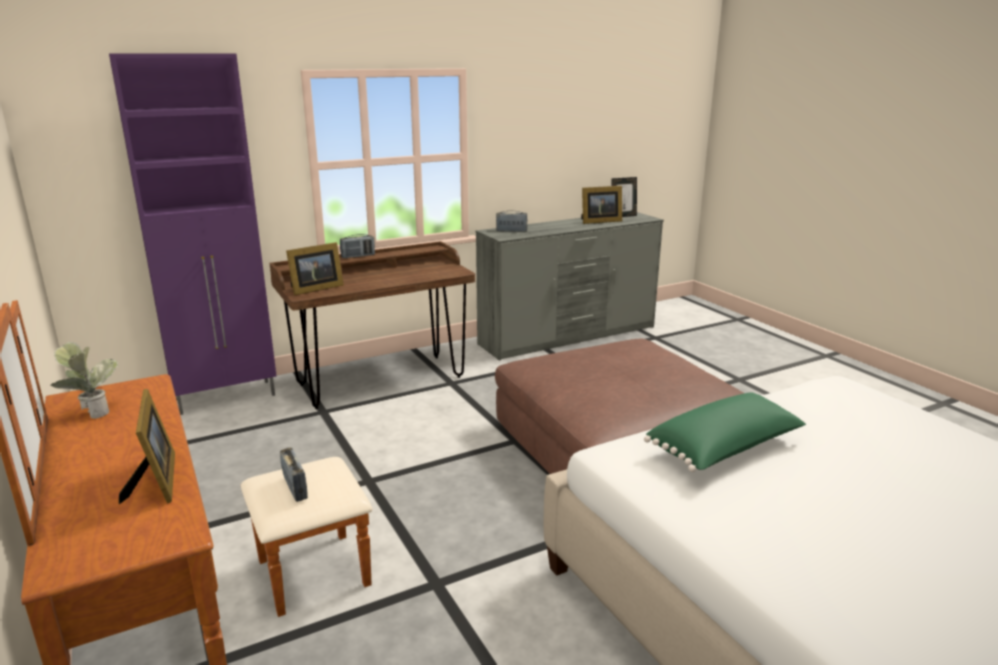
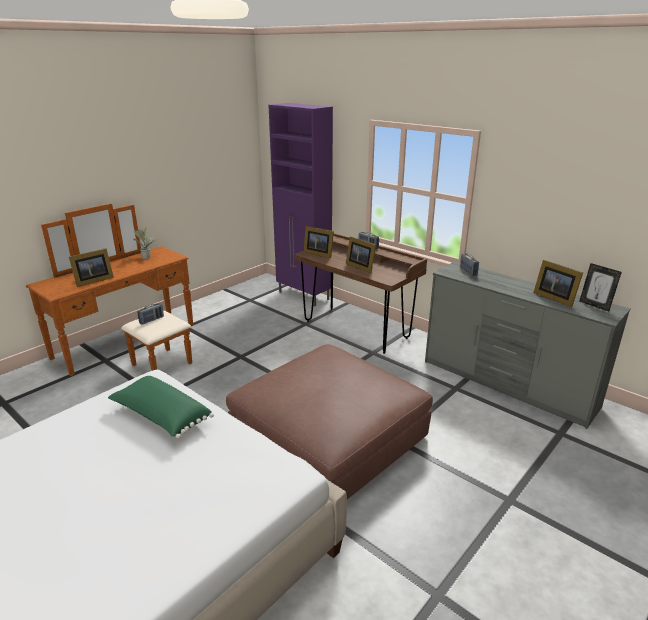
camera: 70 degrees right, 5 degrees up
none -> picture frame [346,236,376,273]

